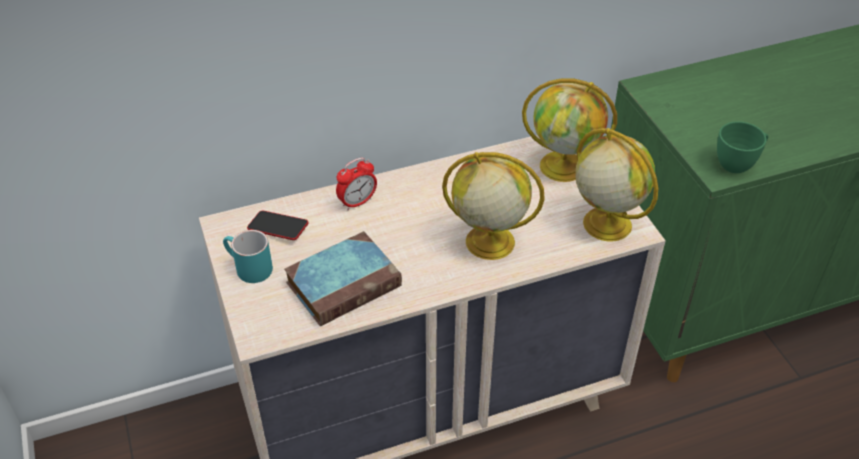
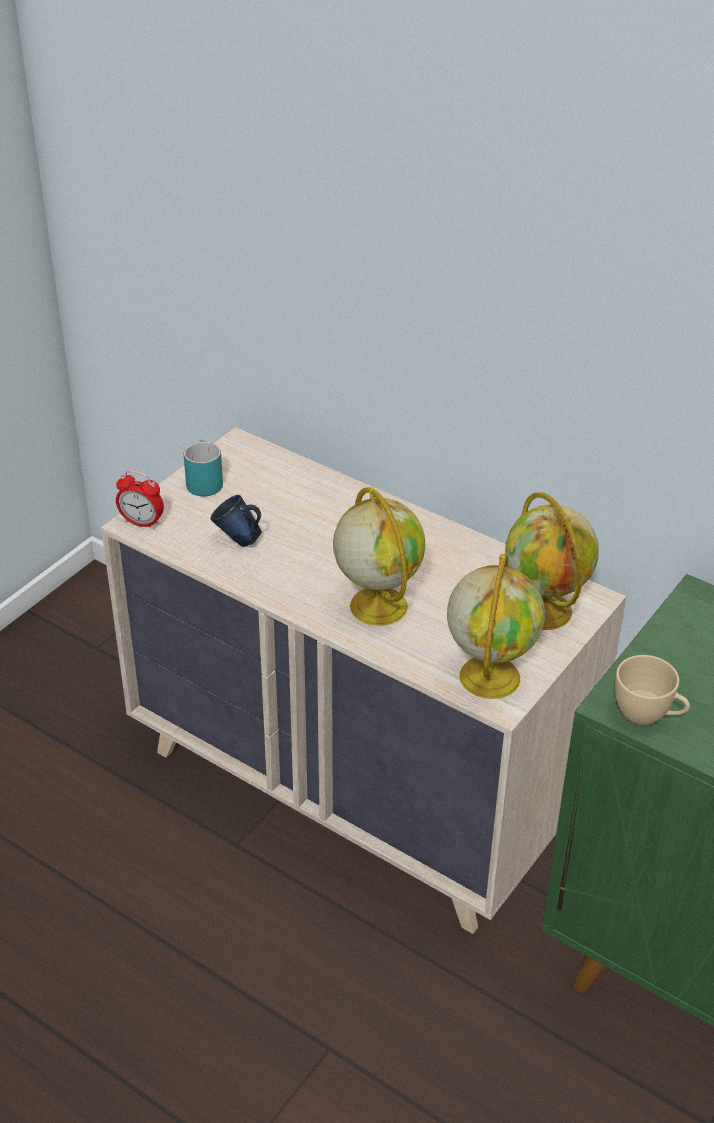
camera: 55 degrees right, 5 degrees down
phone [247,210,309,240] -> none
book [284,231,402,326] -> blue mug [210,495,262,547]
alarm clock [336,158,377,210] -> alarm clock moved to [116,470,164,529]
green cup [717,121,769,173] -> beige cup [615,655,690,725]

